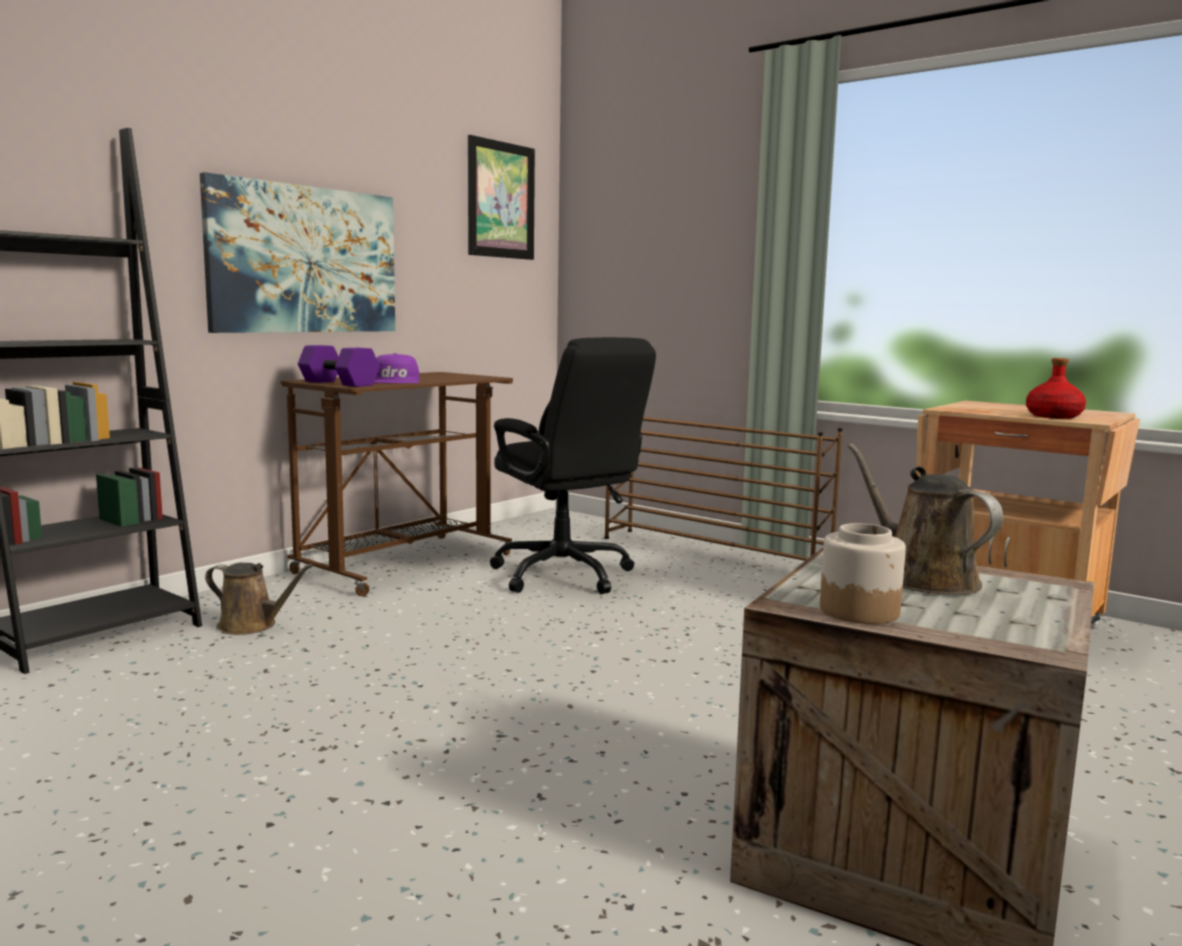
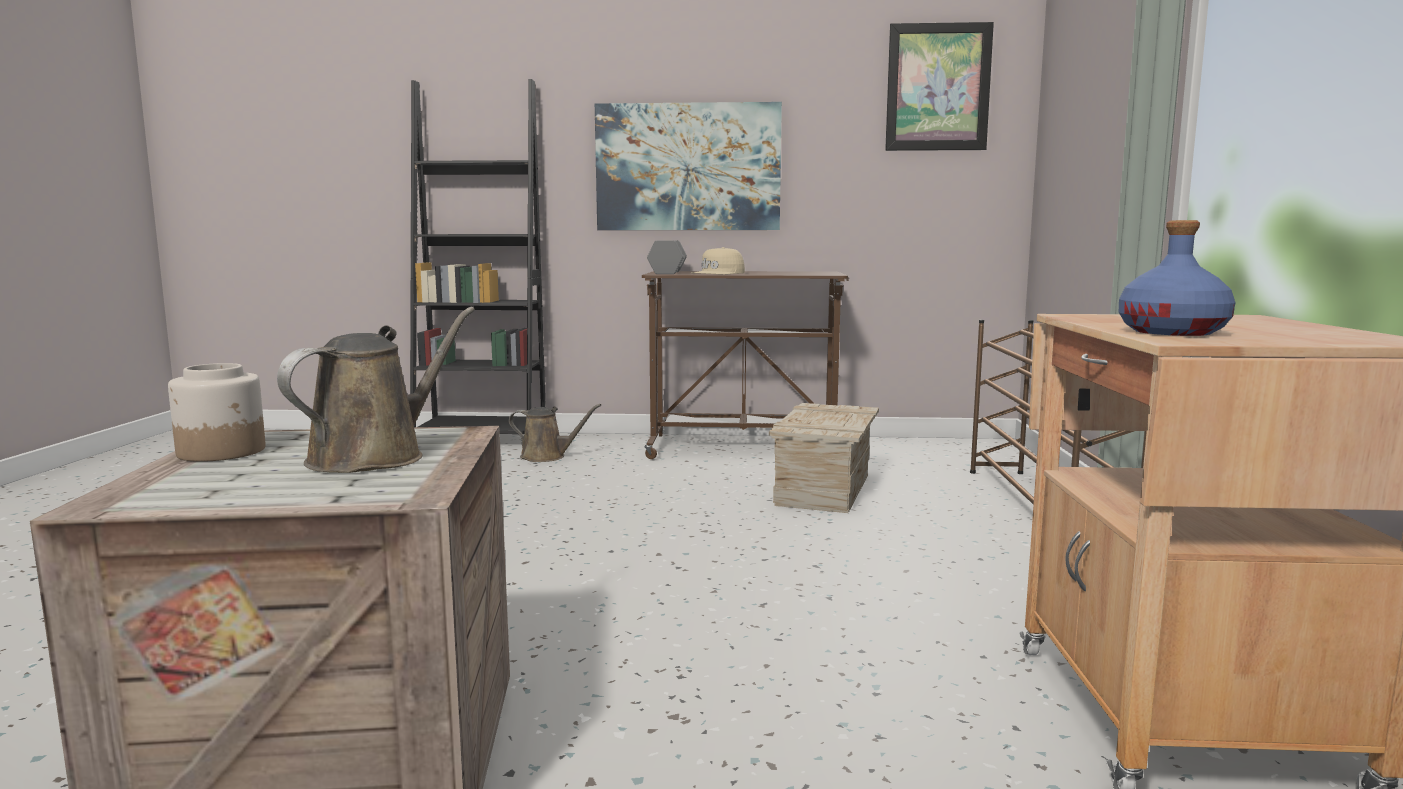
camera: 55 degrees right, 0 degrees up
brown watering can [205,563,314,635] -> brown watering can turned 60 degrees counterclockwise [509,404,601,462]
purple dumbbell [298,345,380,387] -> grey dumbbell [647,240,687,274]
purple cap [374,353,419,383] -> beige cap [691,247,745,275]
black office chair [490,337,656,594] -> crate [769,403,879,513]
red bottle [1026,358,1086,419] -> blue bottle [1119,220,1235,336]

